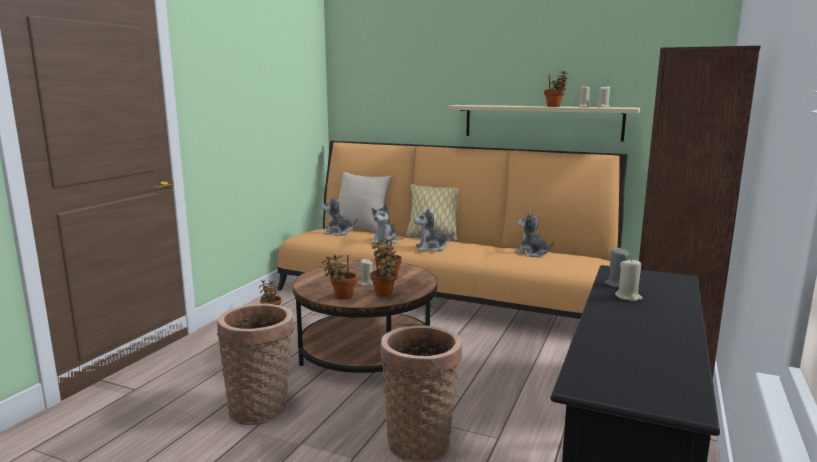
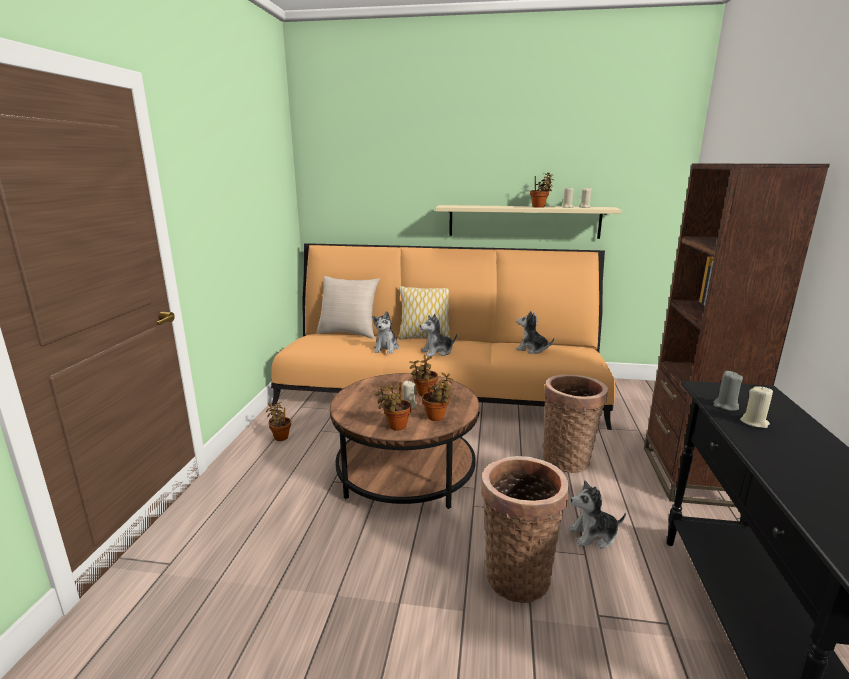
camera: 15 degrees left, 5 degrees up
basket [217,303,294,425] -> basket moved to [543,374,608,473]
plush toy [321,196,357,236] -> plush toy moved to [568,480,626,549]

